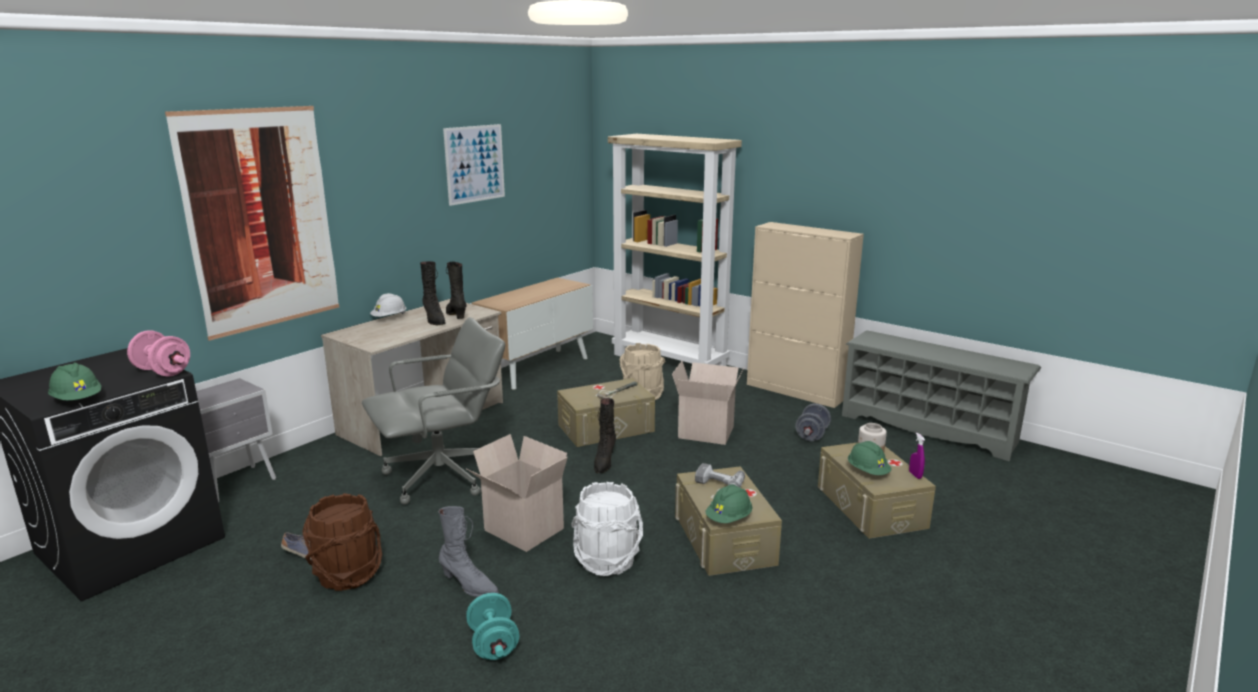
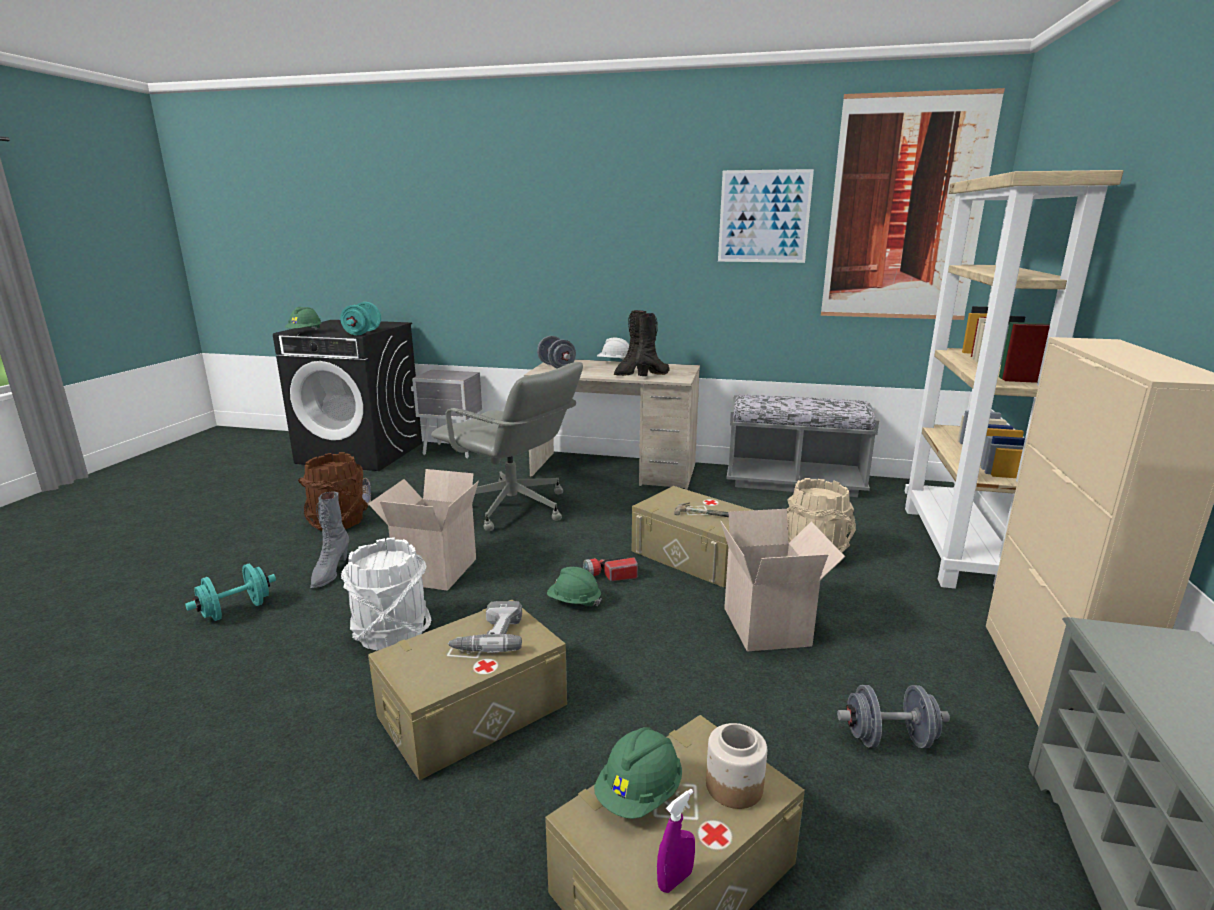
camera: 65 degrees right, 0 degrees up
pink dumbbell [127,330,190,376] -> turquoise dumbbell [340,302,381,335]
picture [165,106,339,341] -> picture moved to [821,88,1005,320]
cabinet [472,277,593,390] -> grey bench [726,395,879,497]
black boot [594,398,616,473] -> flashlight [583,557,638,581]
green hard hat [706,485,752,523] -> green hard hat moved to [547,567,602,606]
none -> grey dumbbell [537,336,576,368]

